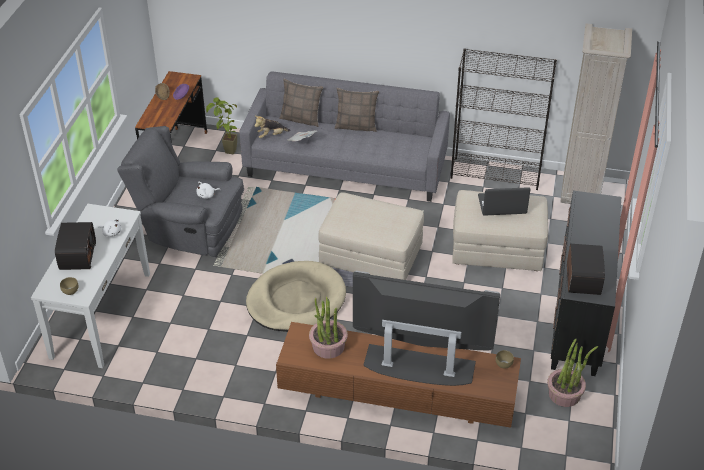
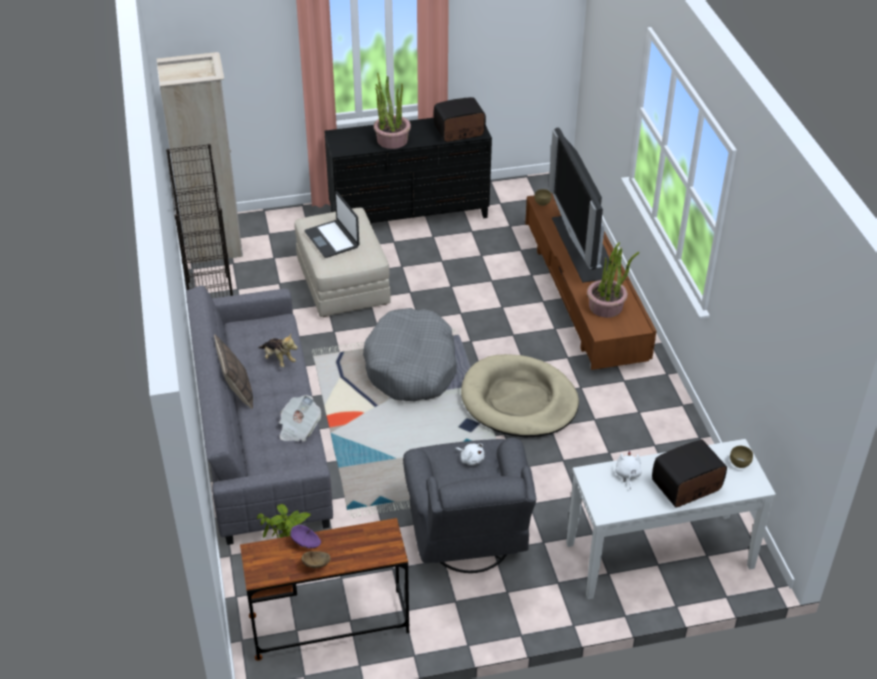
camera: 115 degrees left, 0 degrees up
plush toy [254,116,291,138] -> plush toy moved to [259,334,298,368]
pillow [279,79,323,127] -> none
beige ottoman [318,192,424,280] -> grey dog bed [363,308,457,401]
potted plant [547,339,598,407] -> potted plant moved to [374,73,411,149]

